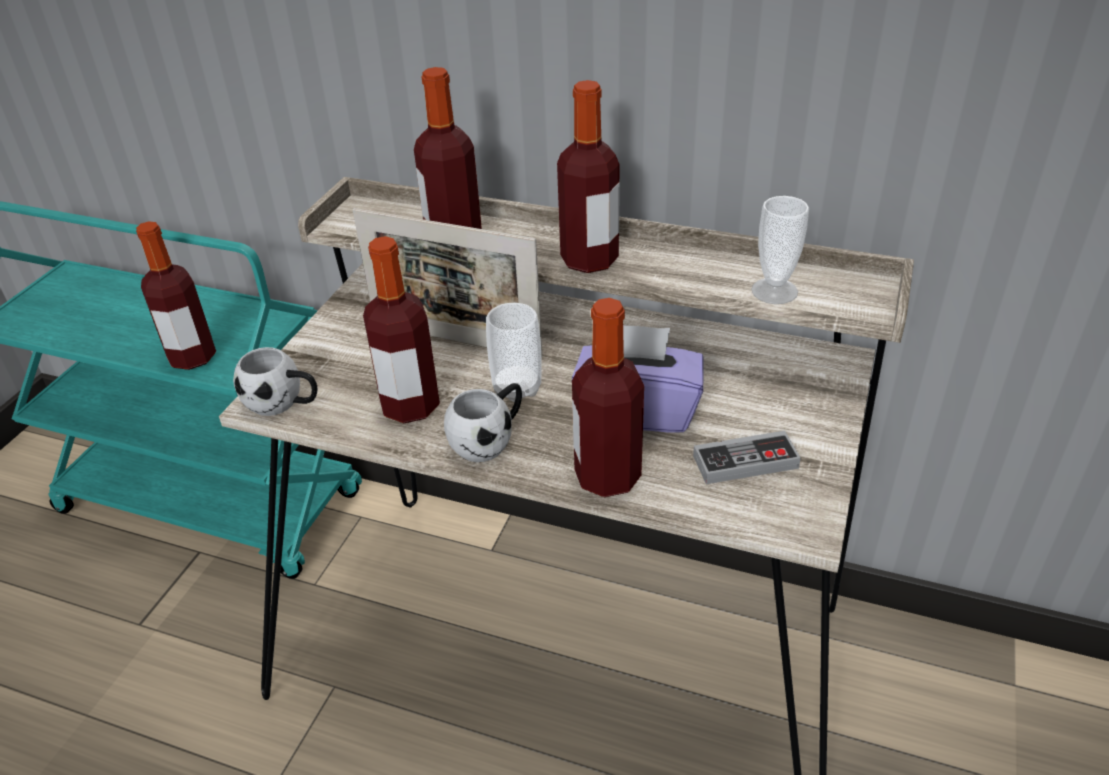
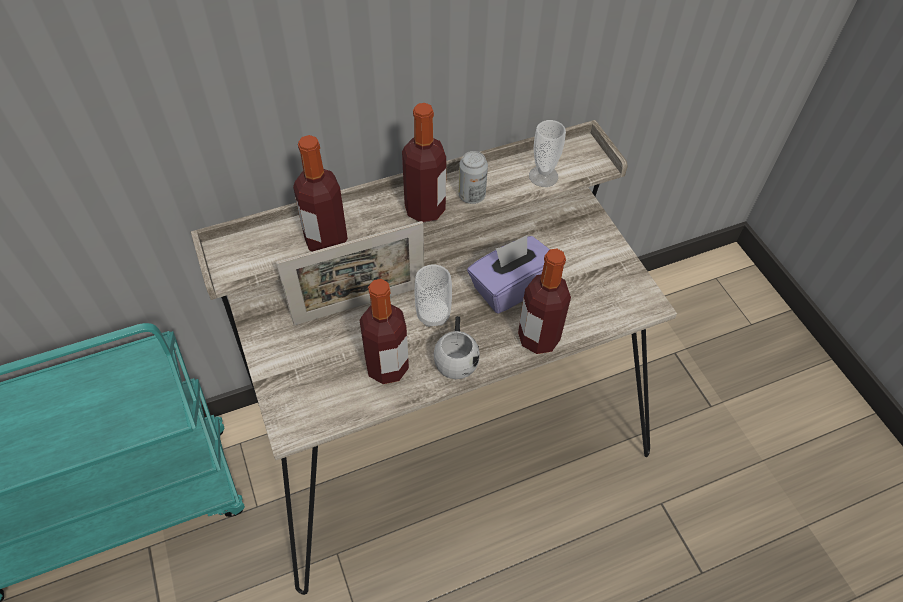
camera: 45 degrees left, 15 degrees up
bottle [136,221,216,370] -> none
white mug [233,347,318,416] -> none
game controller [693,431,801,484] -> none
none -> can [458,151,488,204]

